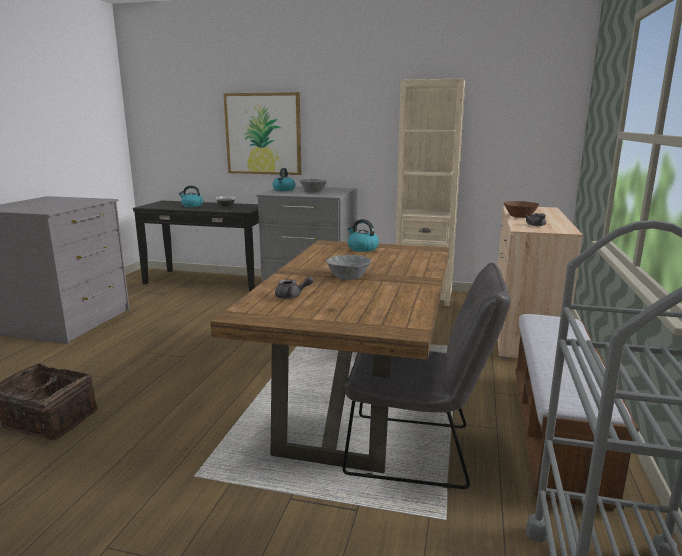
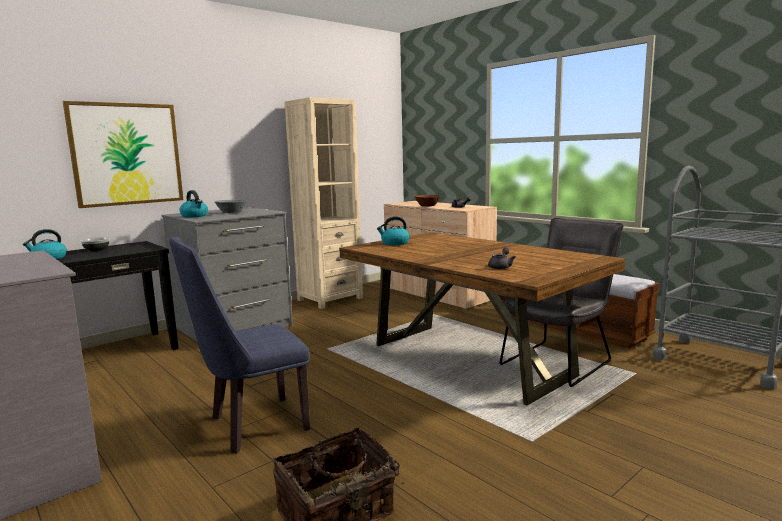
camera: 55 degrees left, 5 degrees down
grey bowl [326,255,371,280] -> none
none -> blue chair [169,237,310,454]

